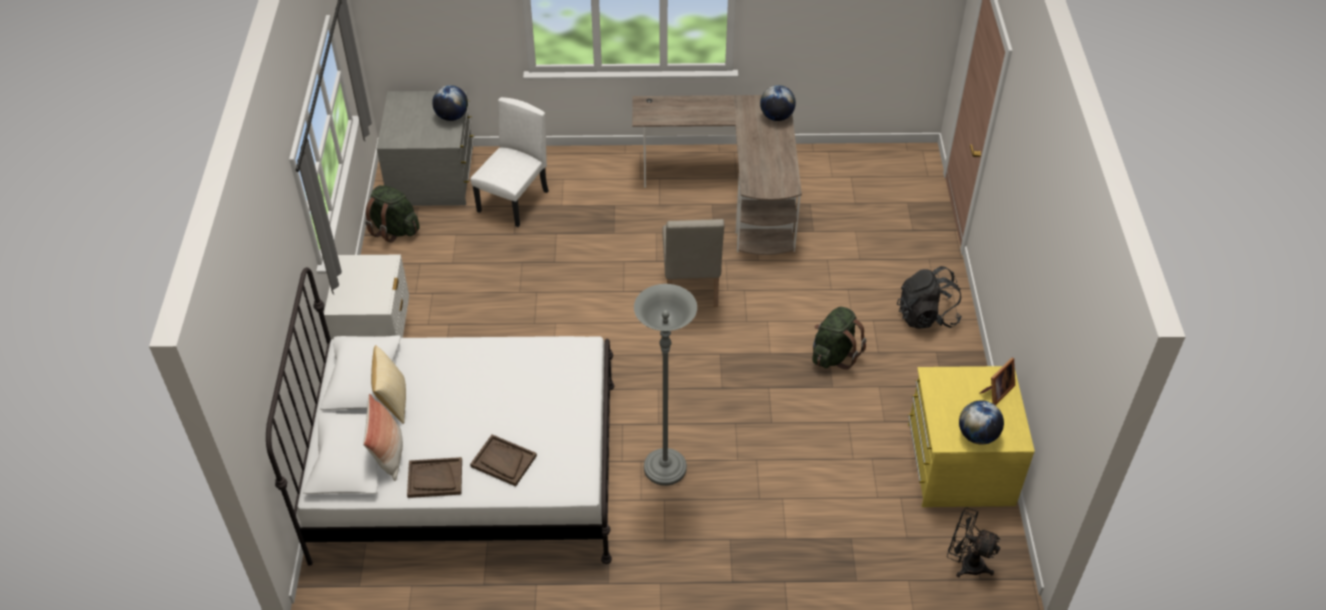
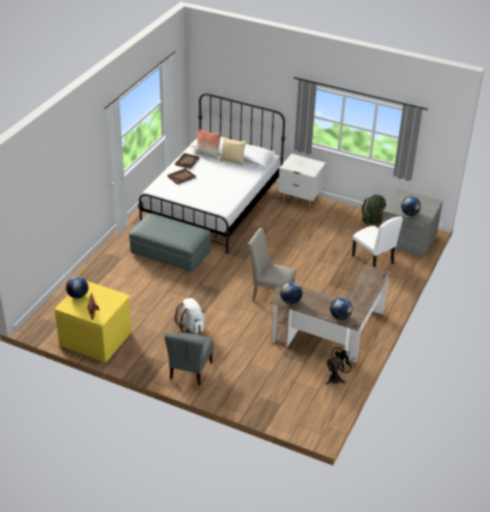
camera: 115 degrees right, 10 degrees down
grey floor lamp [634,284,697,486] -> grey ottoman [129,213,211,272]
green backpack [812,306,866,370] -> white backpack [174,298,204,334]
black backpack [897,266,962,329] -> grey chair [164,333,214,385]
black fan [947,507,1001,577] -> black fan moved to [326,345,355,385]
none -> globe [280,282,302,304]

